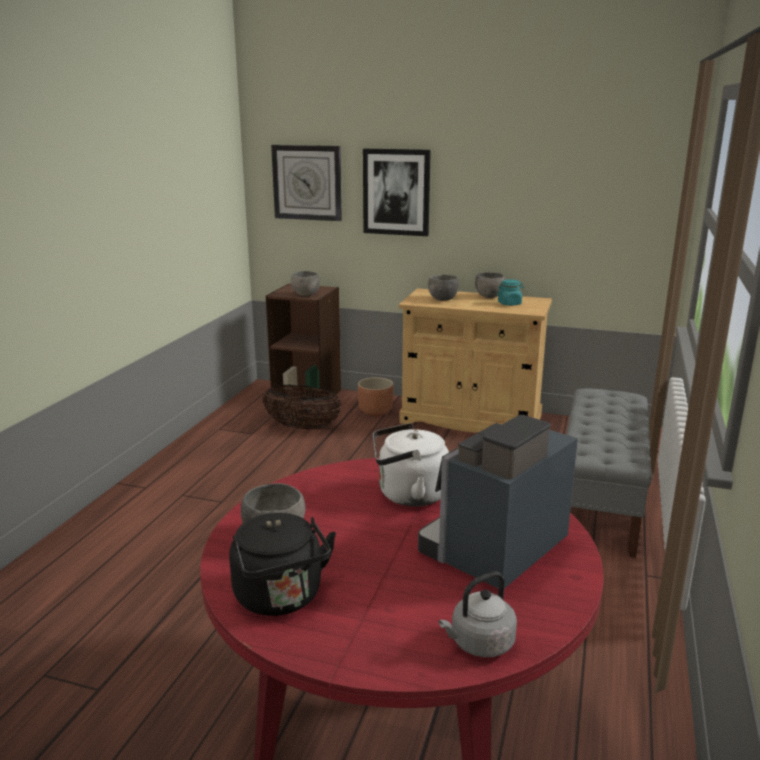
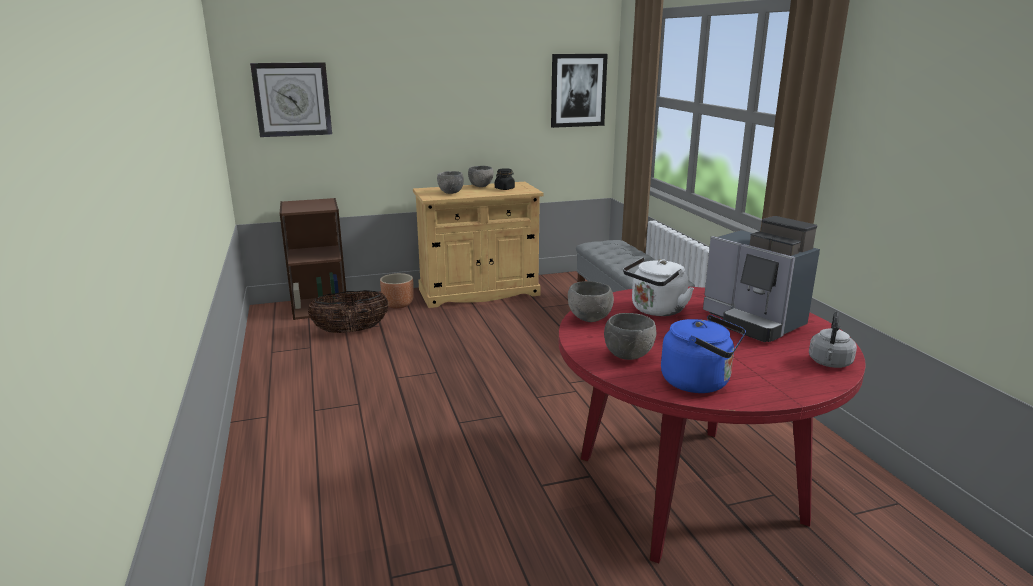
camera: 35 degrees left, 0 degrees up
black kettle [229,513,336,616] -> blue kettle [661,315,746,393]
grey bowl [291,271,320,296] -> grey bowl moved to [568,281,614,322]
picture [363,149,431,236] -> picture moved to [551,54,608,128]
coffee machine [418,415,578,589] -> coffee machine turned 45 degrees counterclockwise [703,216,820,342]
turquoise jar [497,279,524,306] -> black jar [495,168,515,190]

